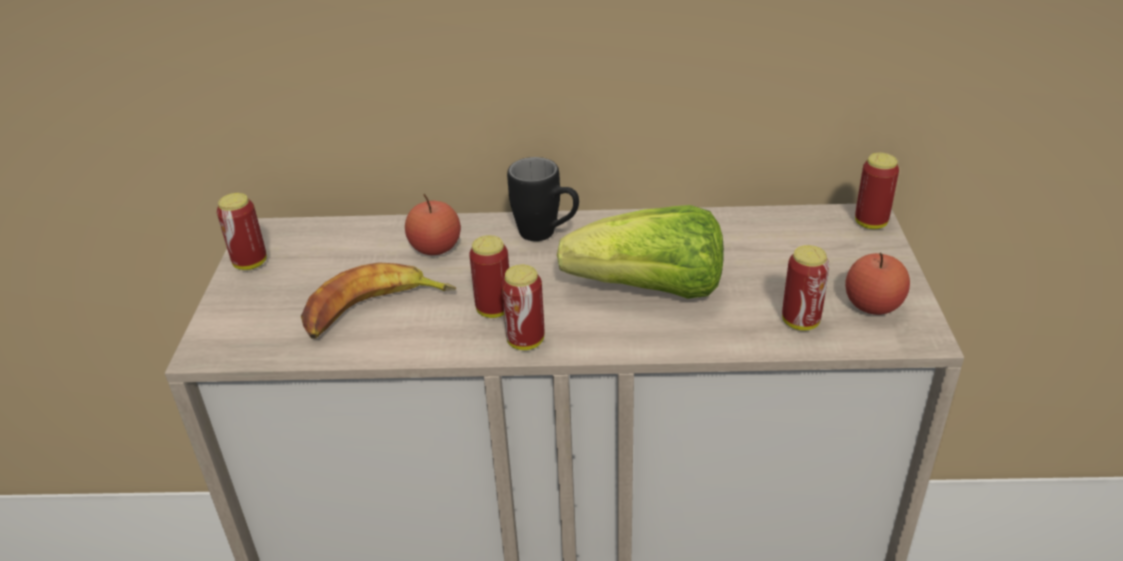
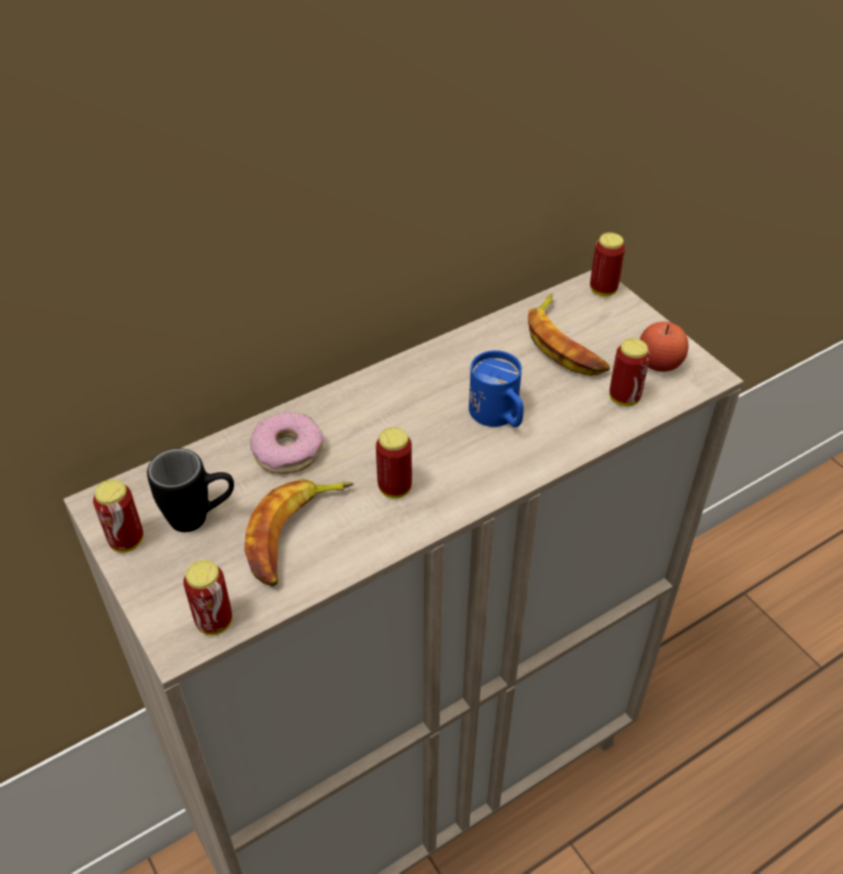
camera: 35 degrees left, 10 degrees up
apple [405,194,461,255] -> donut [250,412,324,474]
can [501,264,545,350] -> can moved to [183,560,232,635]
black mug [507,157,579,241] -> black mug moved to [147,448,234,532]
lettuce [557,205,724,299] -> blue mug [469,350,523,427]
none -> banana [528,293,610,376]

